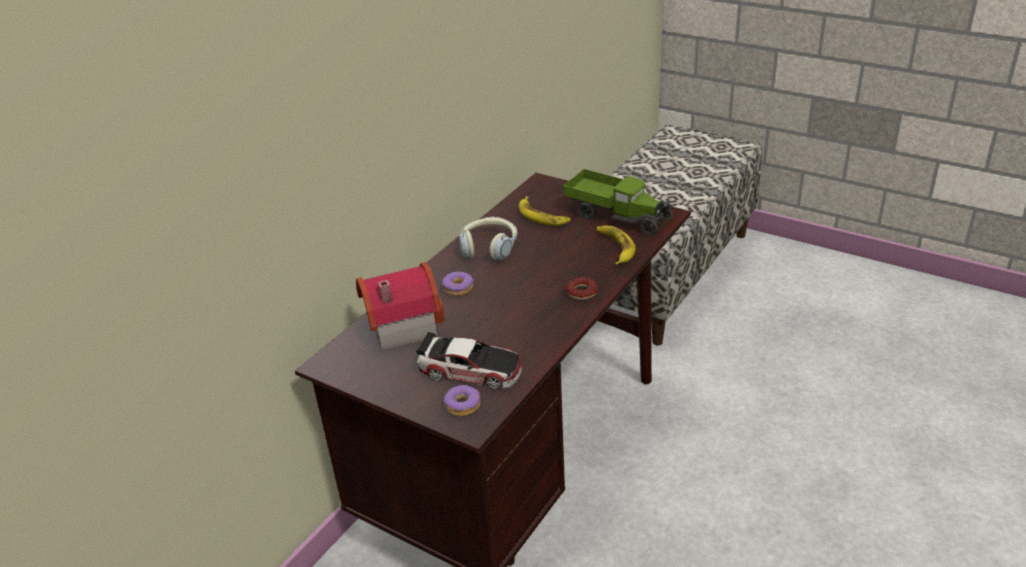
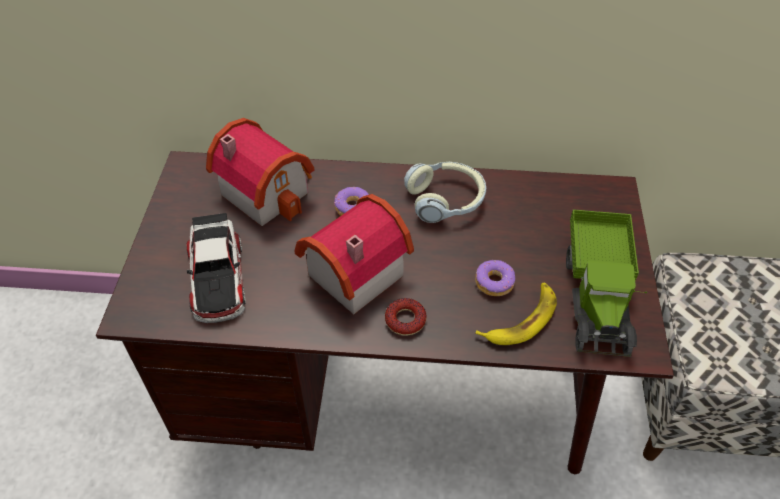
camera: 60 degrees right, 15 degrees up
donut [444,385,481,416] -> donut moved to [475,260,515,296]
banana [519,196,571,226] -> none
none -> toy house [294,194,414,314]

